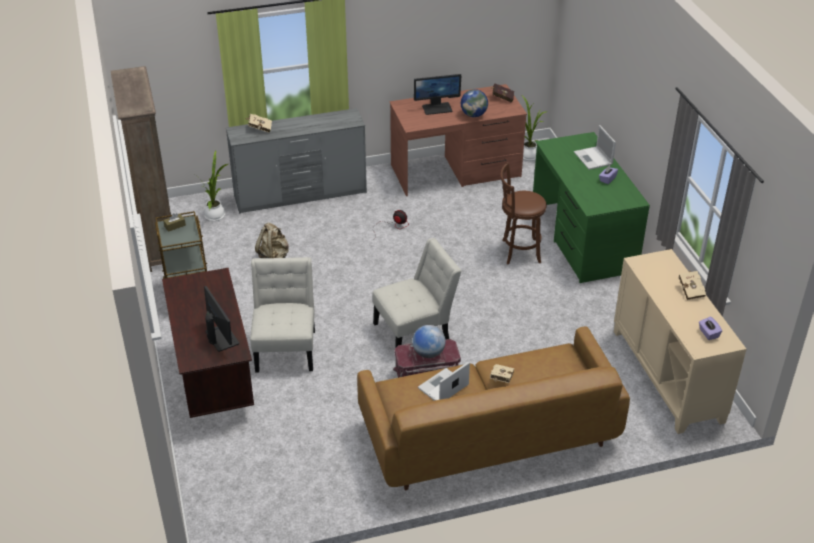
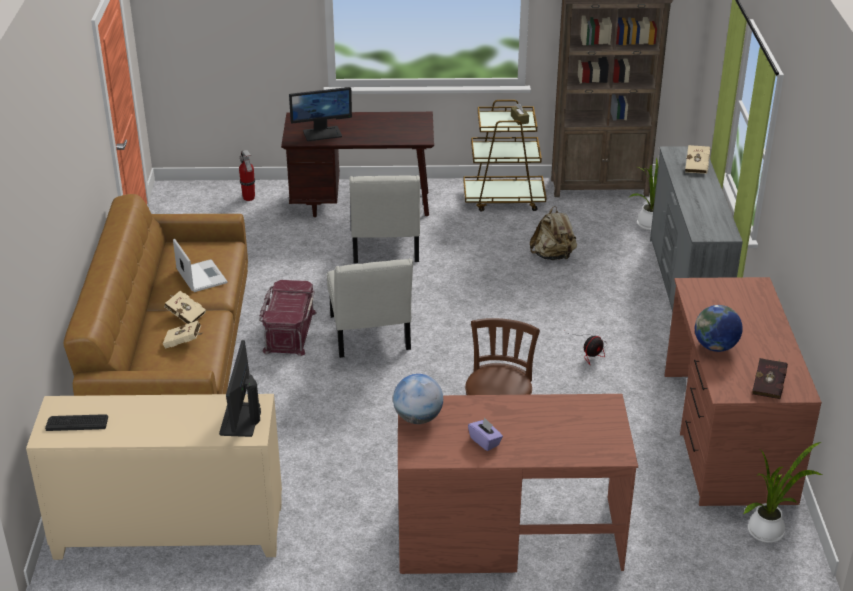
camera: 105 degrees right, 5 degrees down
white chair [250,257,315,373] -> white chair turned 75 degrees clockwise [349,175,420,263]
globe [412,325,446,358] -> globe moved to [393,374,443,424]
monitor [414,74,461,115] -> monitor moved to [219,340,261,437]
green desk [533,132,650,283] -> brown desk [398,394,638,574]
laptop [574,125,616,170] -> none
beige book [678,271,706,300] -> beige book moved to [163,321,203,348]
purple tissue box [699,317,722,340] -> keyboard [45,414,108,431]
none -> fire extinguisher [239,150,255,201]

